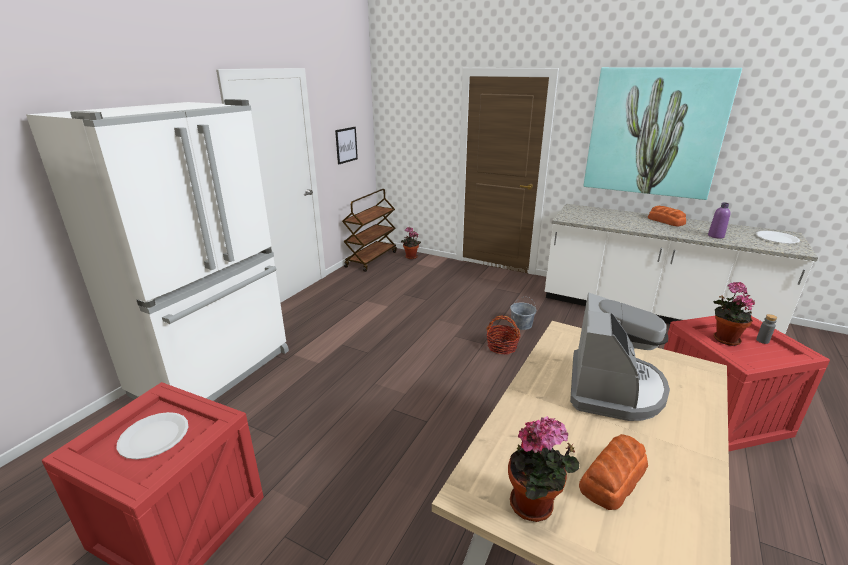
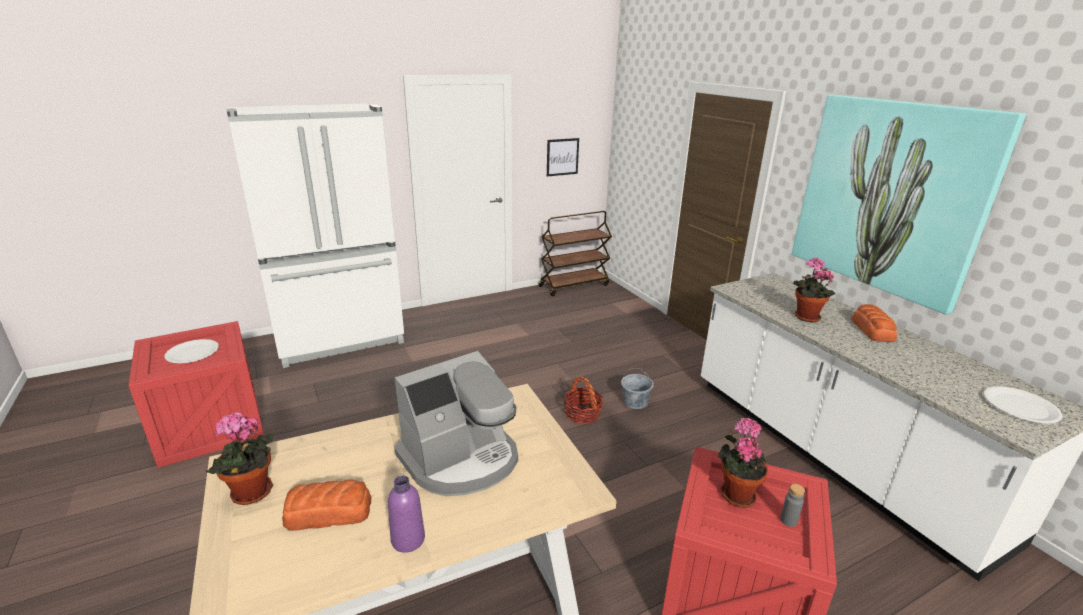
camera: 35 degrees right, 0 degrees up
potted plant [401,227,421,259] -> potted plant moved to [793,258,835,322]
purple bottle [708,202,730,239] -> purple bottle moved to [388,476,425,553]

